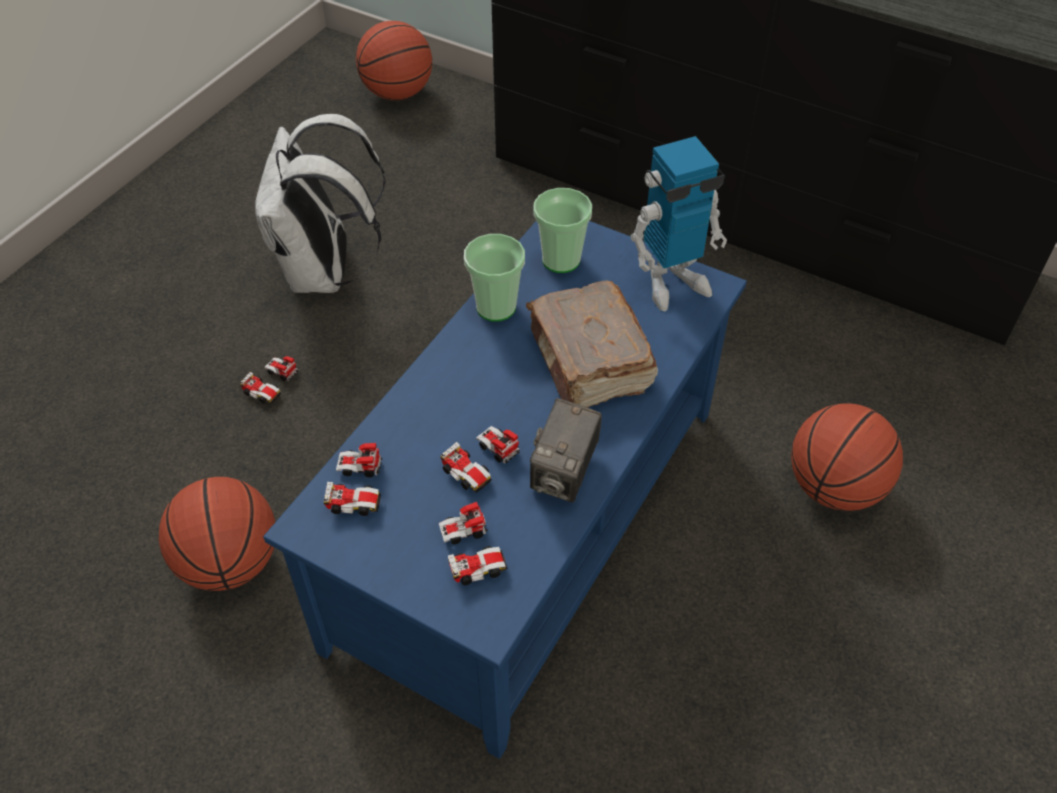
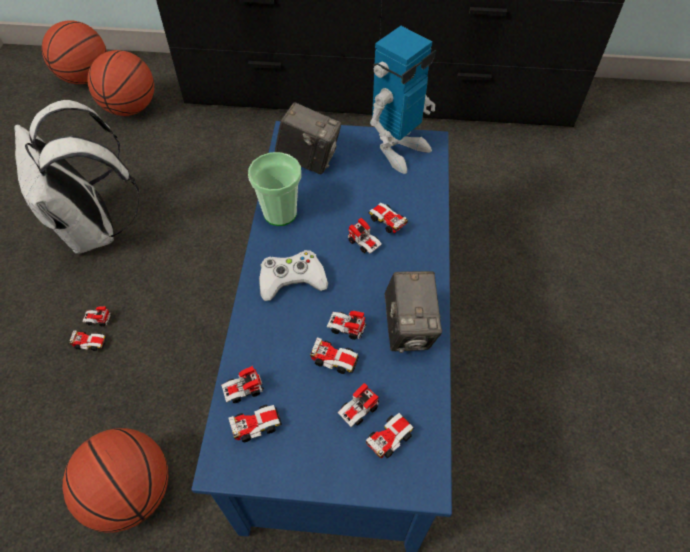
camera: 25 degrees left, 5 degrees up
brown book [526,280,658,408] -> toy car [348,203,408,254]
cup [533,188,592,273] -> camera [275,102,341,174]
basketball [791,403,903,511] -> basketball moved to [87,50,154,116]
none -> white game controller [259,250,328,301]

